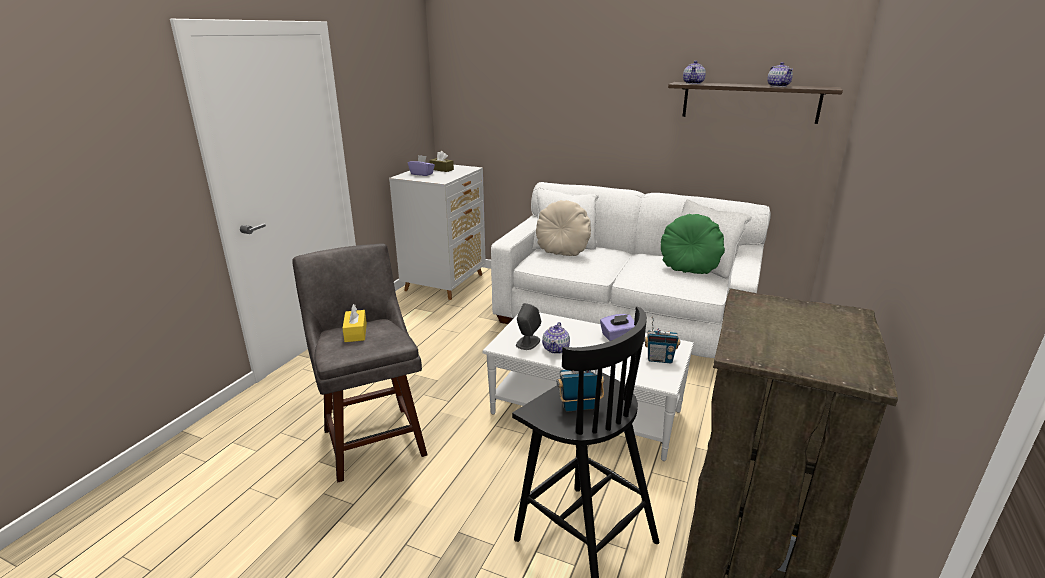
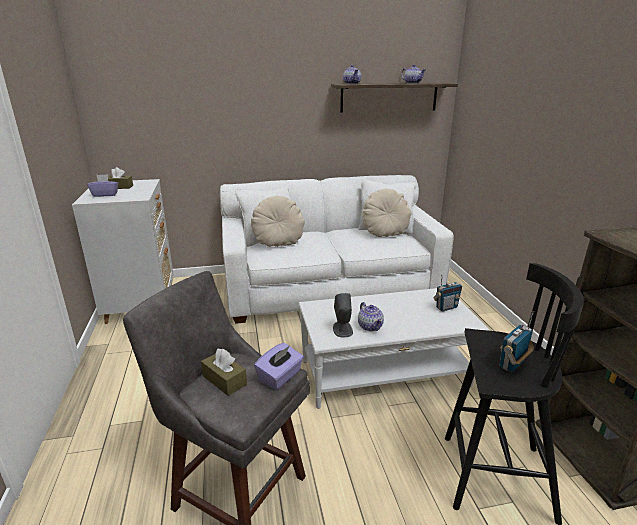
camera: 35 degrees left, 0 degrees up
yellow tissue box [342,304,367,342] -> brown tissue box [201,349,247,396]
purple tissue box [600,314,635,341] -> purple tissue box moved to [254,343,304,390]
green pillow [661,214,725,274] -> beige pillow [362,188,412,237]

